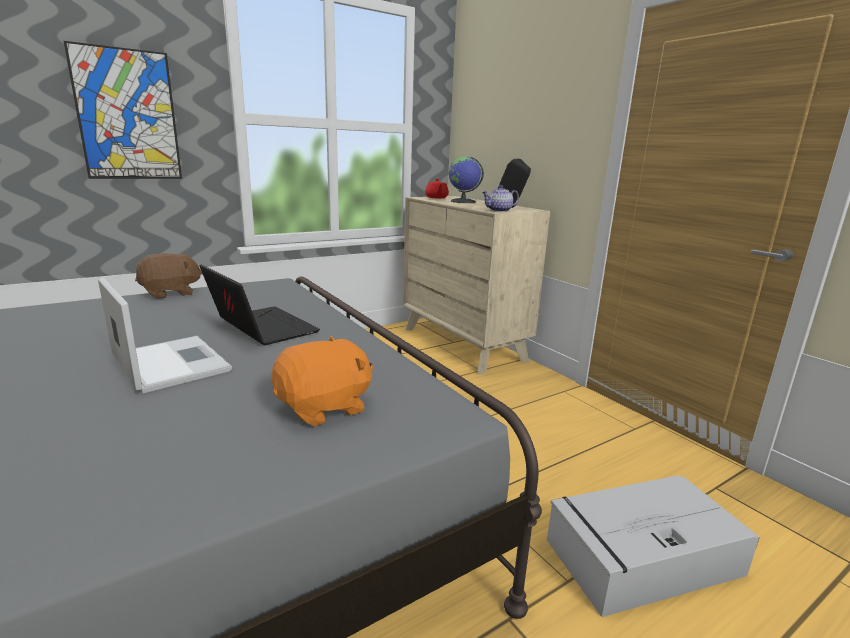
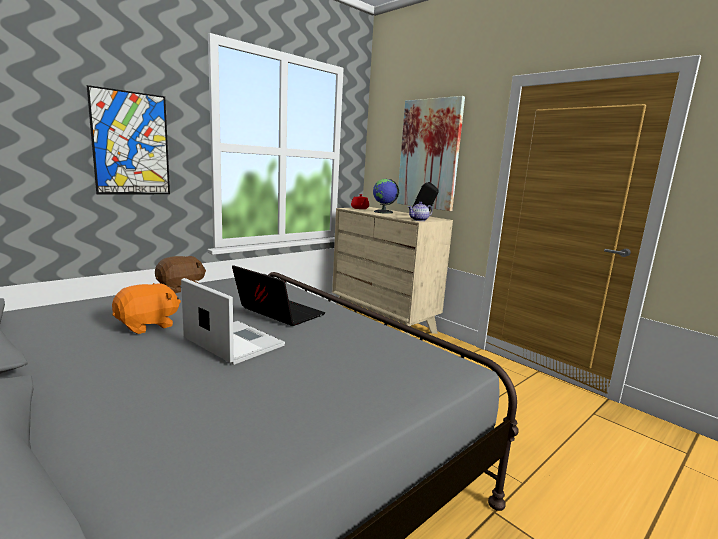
camera: 10 degrees left, 5 degrees down
orange plush toy [271,336,373,426] -> orange plush toy moved to [112,283,181,334]
grey storage box [547,475,760,617] -> none
none -> picture [397,96,465,211]

